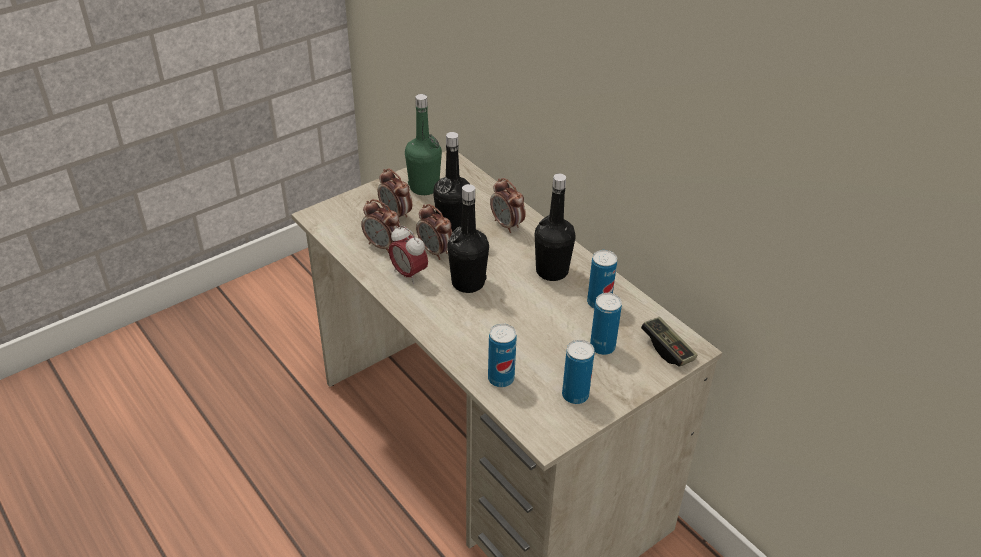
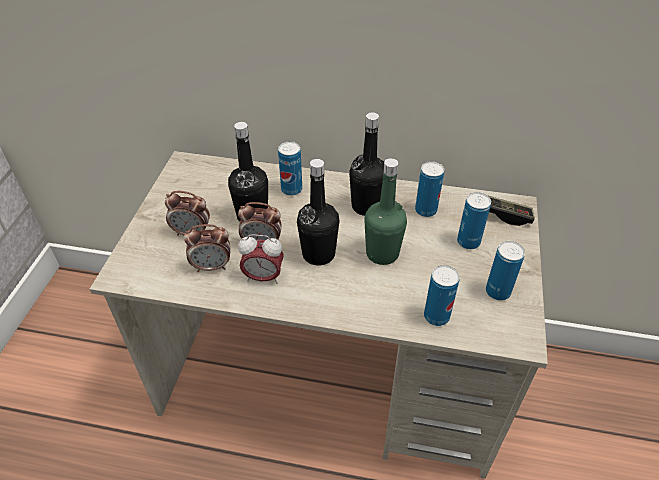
camera: 40 degrees left, 5 degrees up
green bottle [405,94,442,195] -> green bottle moved to [364,158,407,265]
alarm clock [490,178,526,233] -> can [278,141,302,196]

